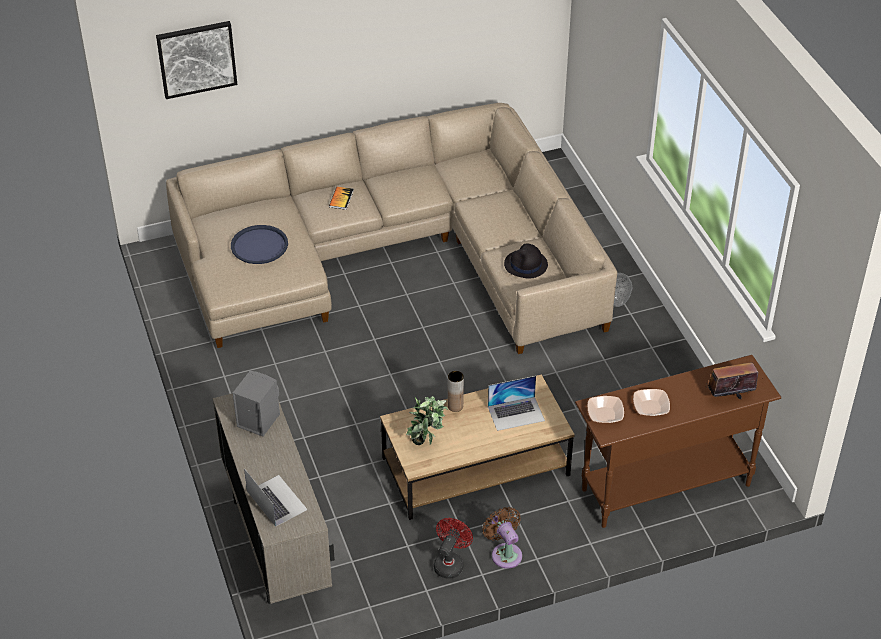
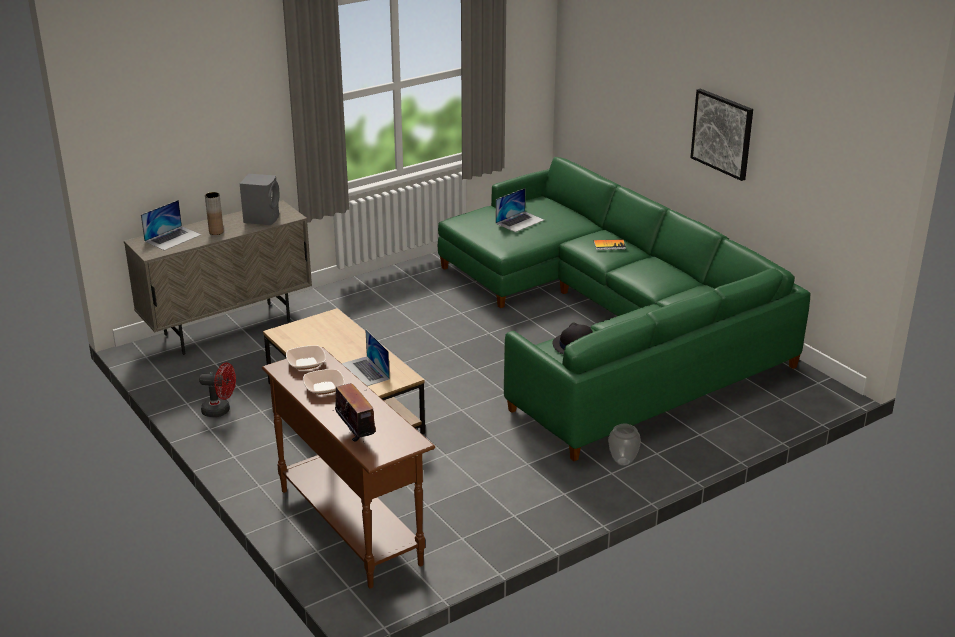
camera: 75 degrees right, 15 degrees down
picture [156,21,237,99] -> picture moved to [690,89,753,181]
beige sofa [166,103,617,354] -> green sofa [438,157,810,461]
blue tray [231,225,288,264] -> laptop [496,188,544,232]
potted plant [406,396,448,445] -> none
brown vase [448,371,464,412] -> brown vase moved to [205,192,224,235]
brown fan [482,507,522,569] -> none

